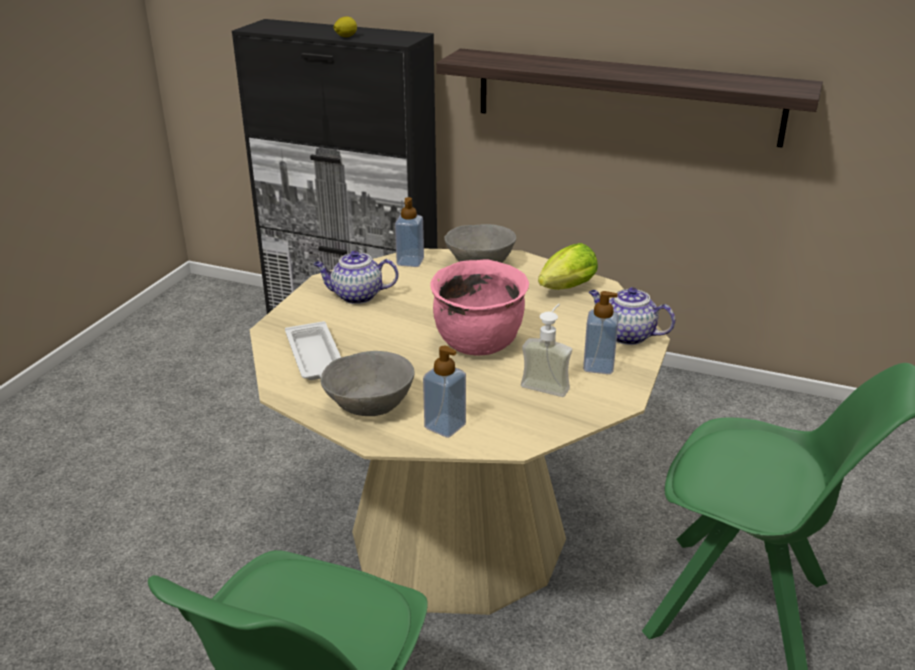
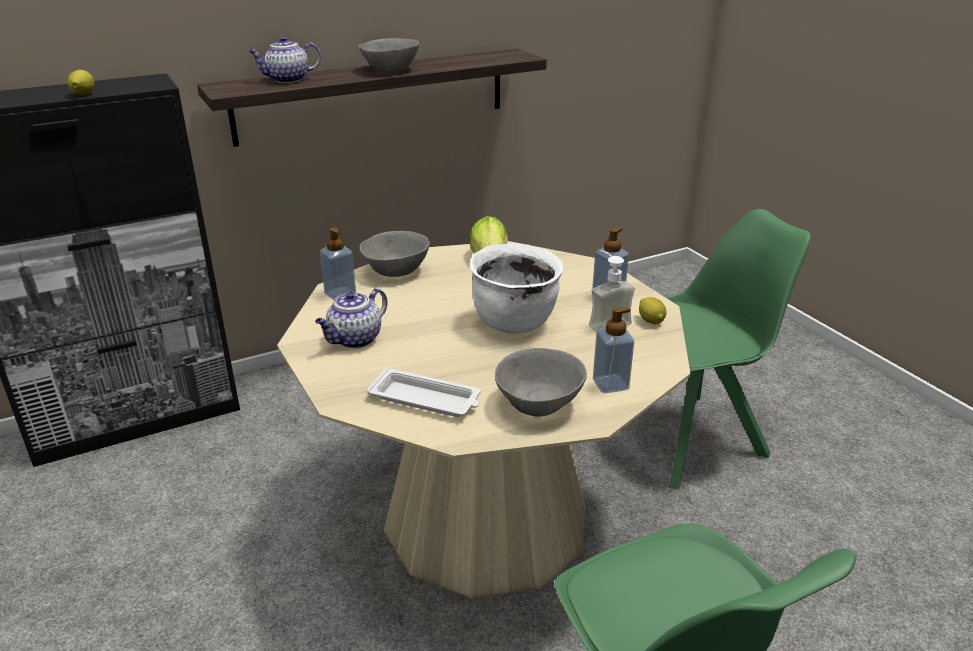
camera: 50 degrees left, 0 degrees up
pink cooking pot [430,259,529,356] -> white cooking pot [470,243,563,334]
teapot [589,287,675,345] -> teapot moved to [248,36,321,83]
none -> grey bowl [359,38,419,72]
none -> lemon [639,297,667,324]

